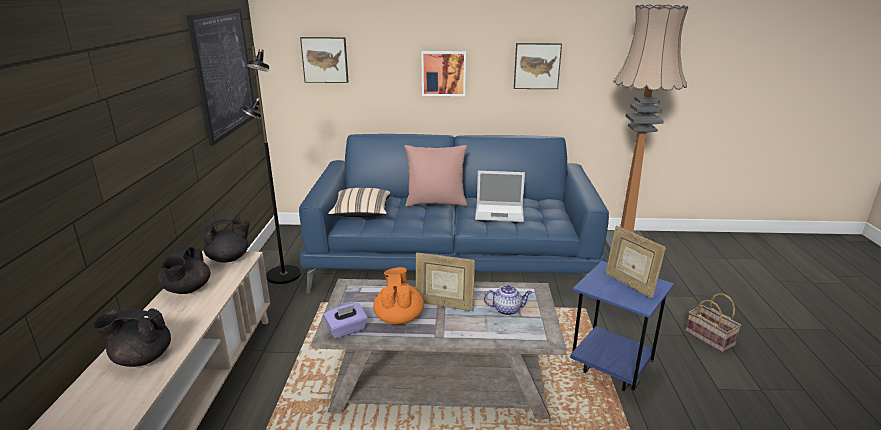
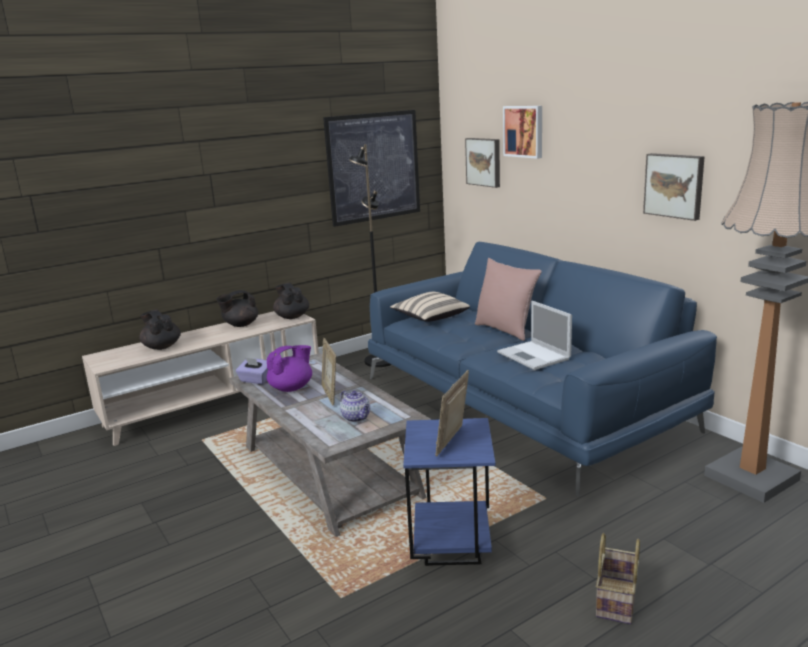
camera: 55 degrees right, 5 degrees down
black teapot [204,219,250,263] -> black teapot turned 150 degrees counterclockwise [273,282,309,319]
orange teapot [373,267,424,325] -> purple teapot [266,345,312,392]
picture [421,51,466,96] -> picture moved to [503,106,542,159]

